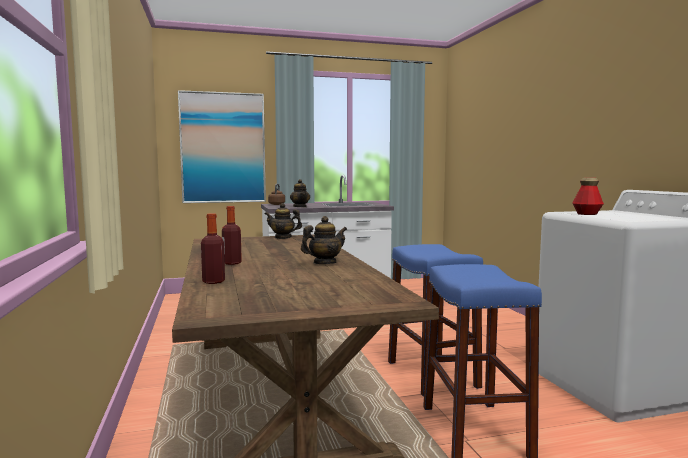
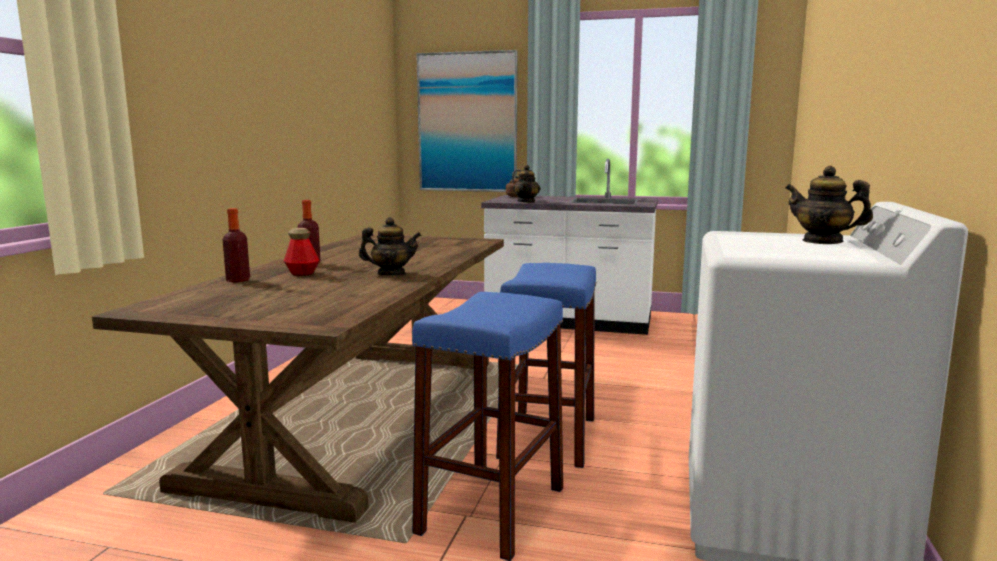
camera: 30 degrees right, 5 degrees up
teapot [265,203,302,239] -> teapot moved to [785,166,873,244]
bottle [572,178,604,215] -> bottle moved to [284,228,320,276]

